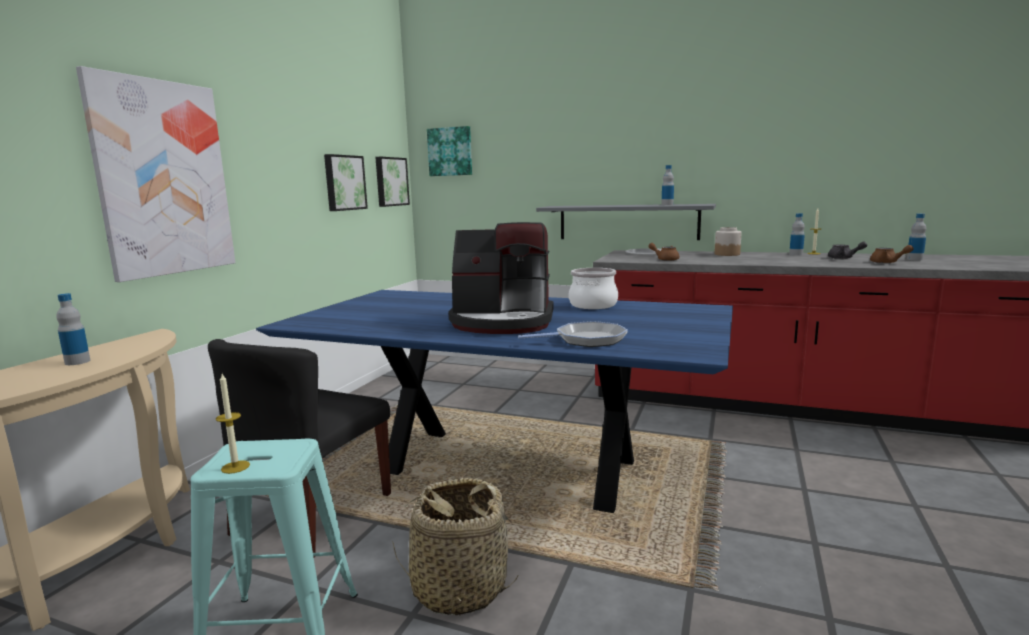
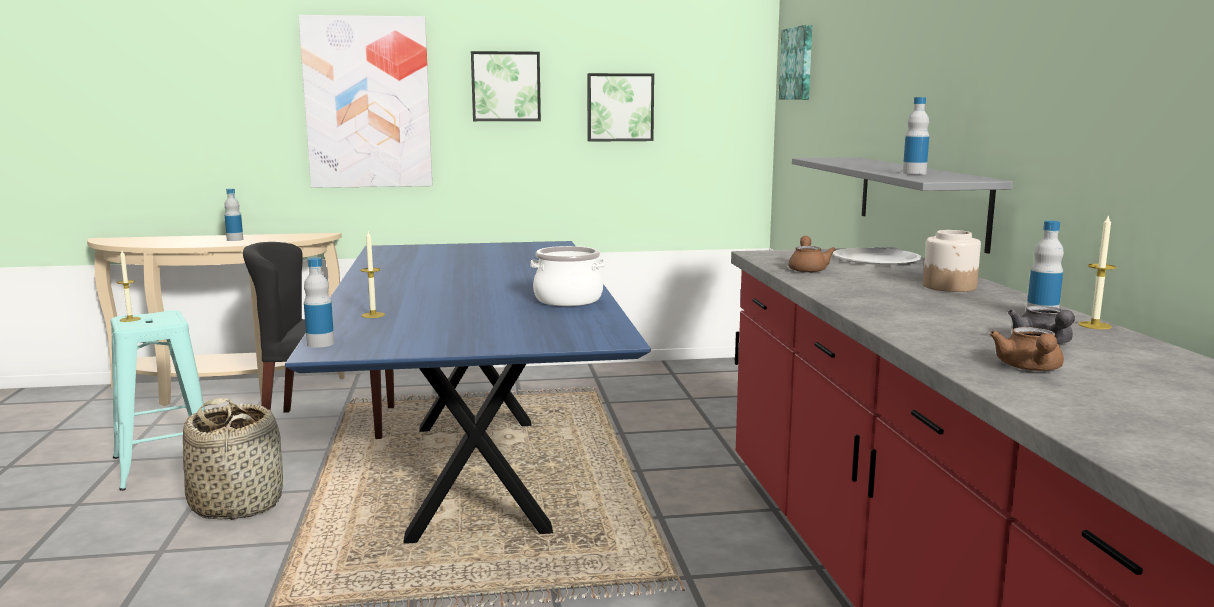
camera: 60 degrees right, 0 degrees up
picture [375,157,410,207] -> picture moved to [471,51,541,121]
coffee machine [448,222,553,334] -> none
frying pan [518,321,628,347] -> candle [360,231,385,318]
bottle [907,214,926,260] -> bottle moved to [304,257,334,348]

